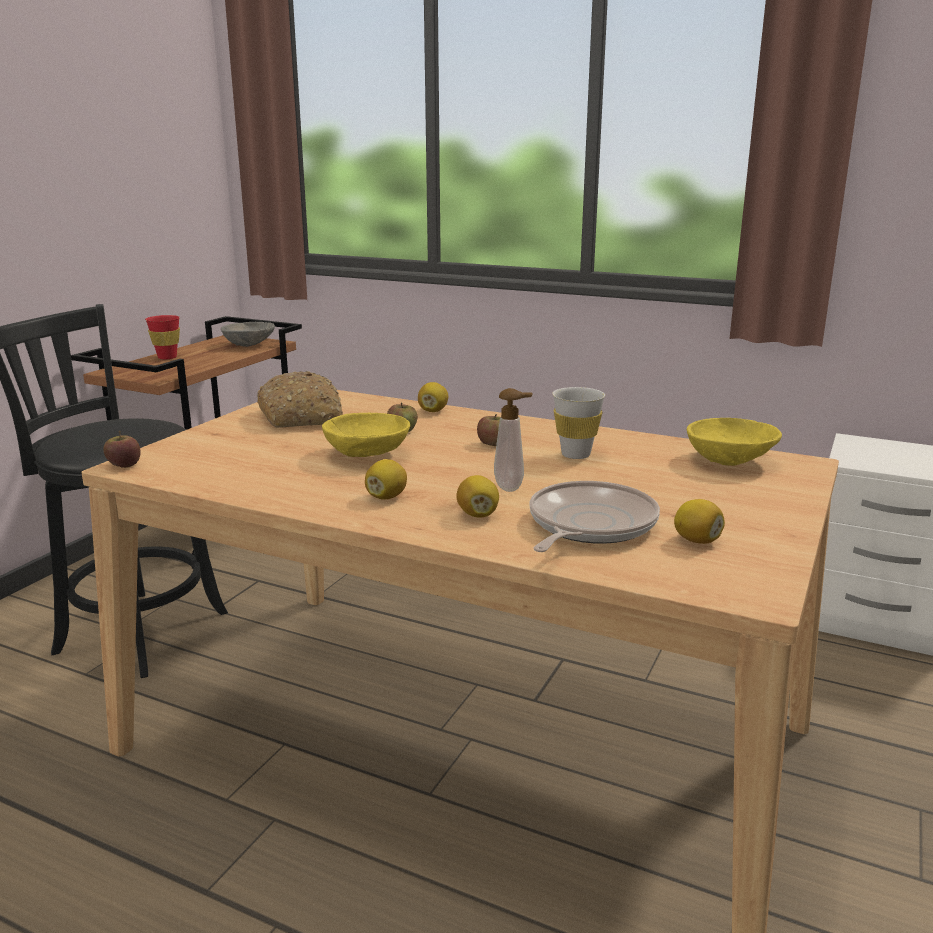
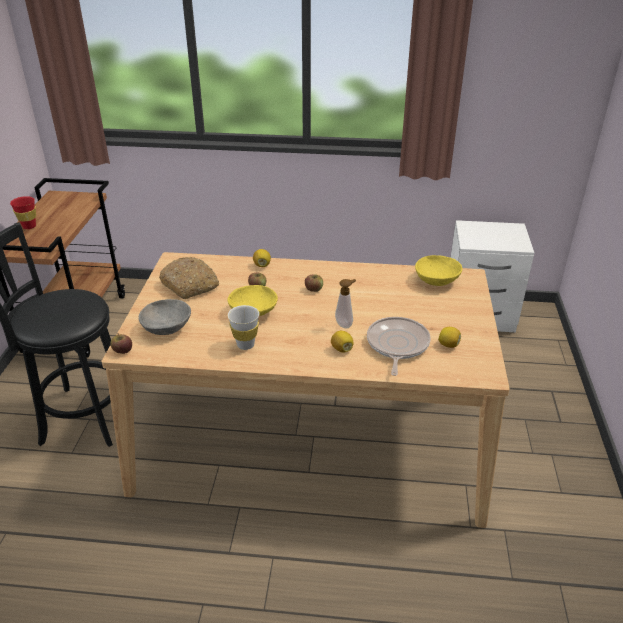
camera: 20 degrees left, 15 degrees up
grey bowl [221,322,275,347] -> grey bowl moved to [139,299,191,335]
lemon [365,459,407,500] -> none
white cup [552,387,605,459] -> white cup moved to [228,305,259,350]

